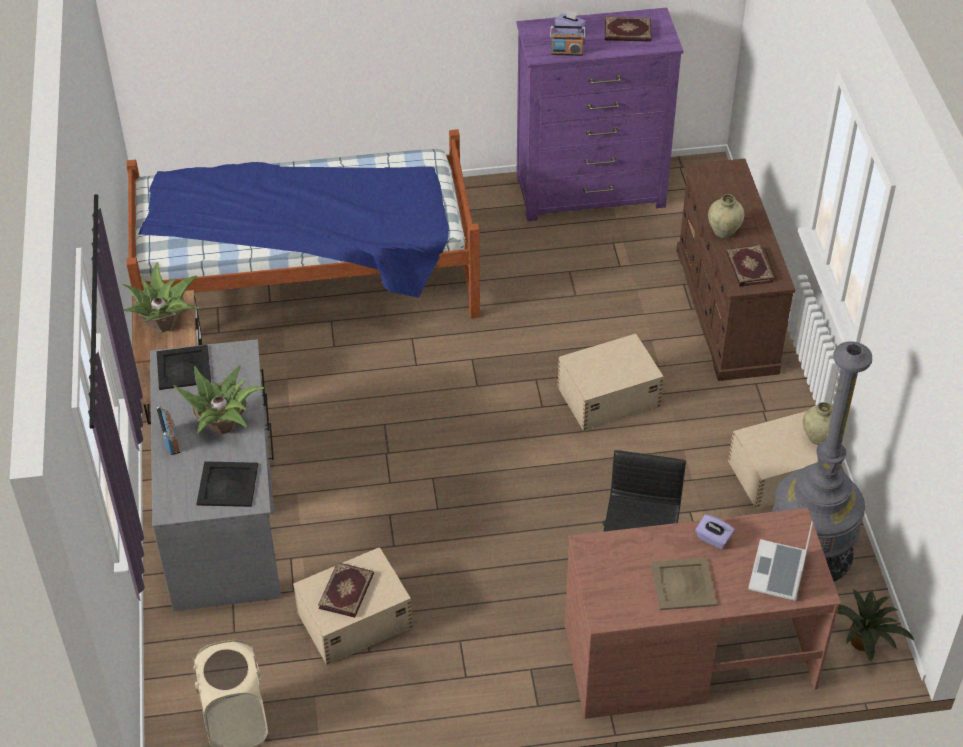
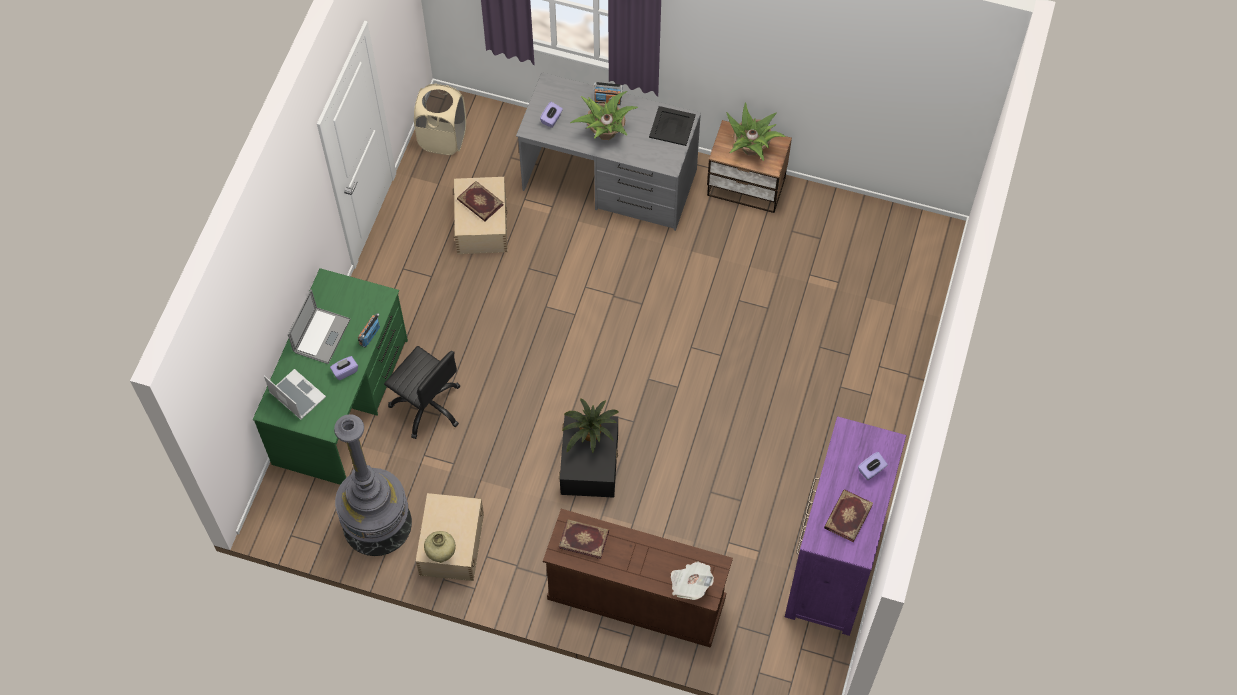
camera: 115 degrees right, 15 degrees up
bed [126,129,480,318] -> none
black tray [197,461,258,507] -> purple tissue box [540,102,563,128]
radio [550,26,585,56] -> radio moved to [358,313,380,348]
beige storage box [558,334,664,431] -> black storage box [559,415,618,498]
brown desk [565,508,841,719] -> green desk [253,268,408,485]
beige tray [651,558,718,610] -> laptop [288,290,351,364]
beige vase [708,194,744,238] -> none
potted plant [837,589,914,662] -> potted plant moved to [562,398,619,453]
none -> newspaper [671,561,714,600]

